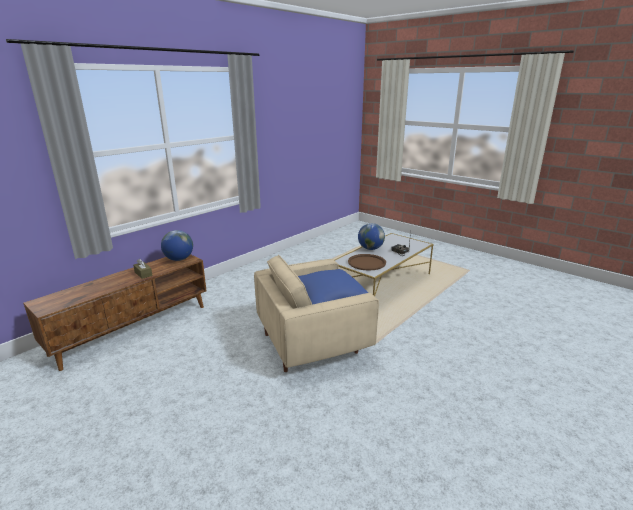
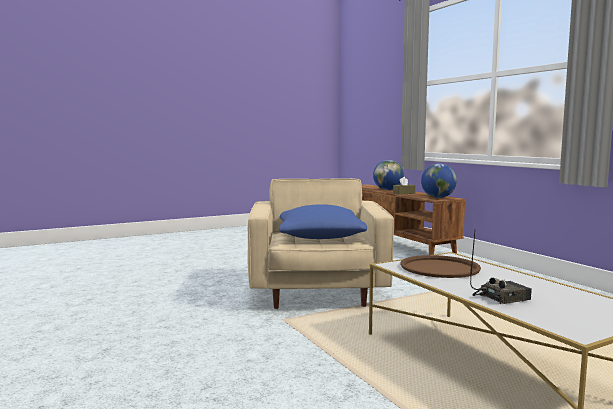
camera: 110 degrees right, 15 degrees down
globe [358,223,385,250] -> globe moved to [373,160,404,190]

